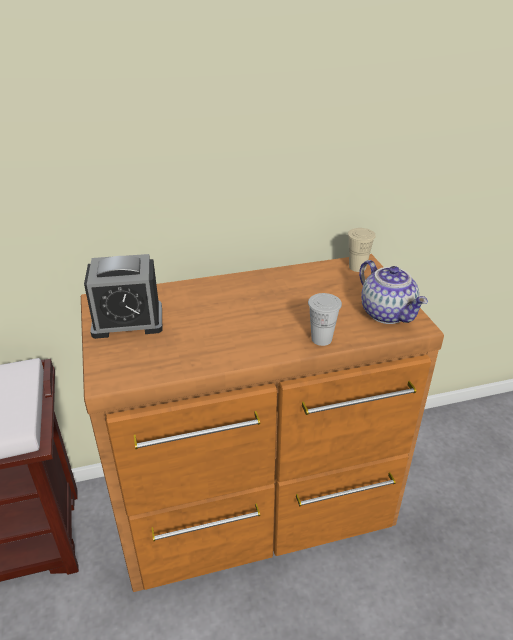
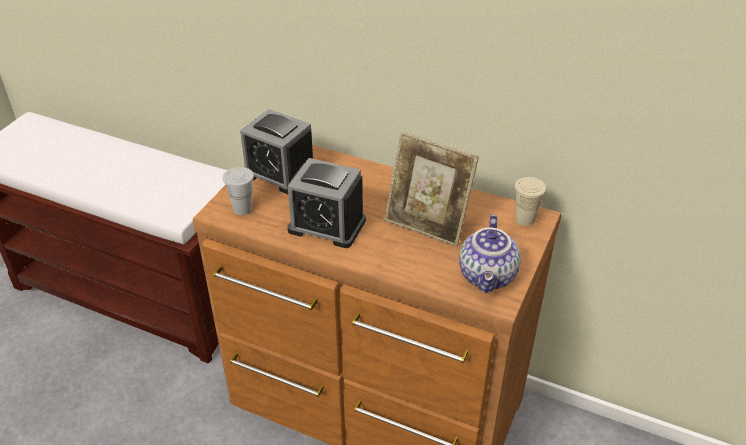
camera: 40 degrees right, 5 degrees up
white cup [308,293,342,346] -> white cup moved to [223,167,254,215]
none -> alarm clock [287,158,366,248]
none -> picture frame [384,131,479,247]

